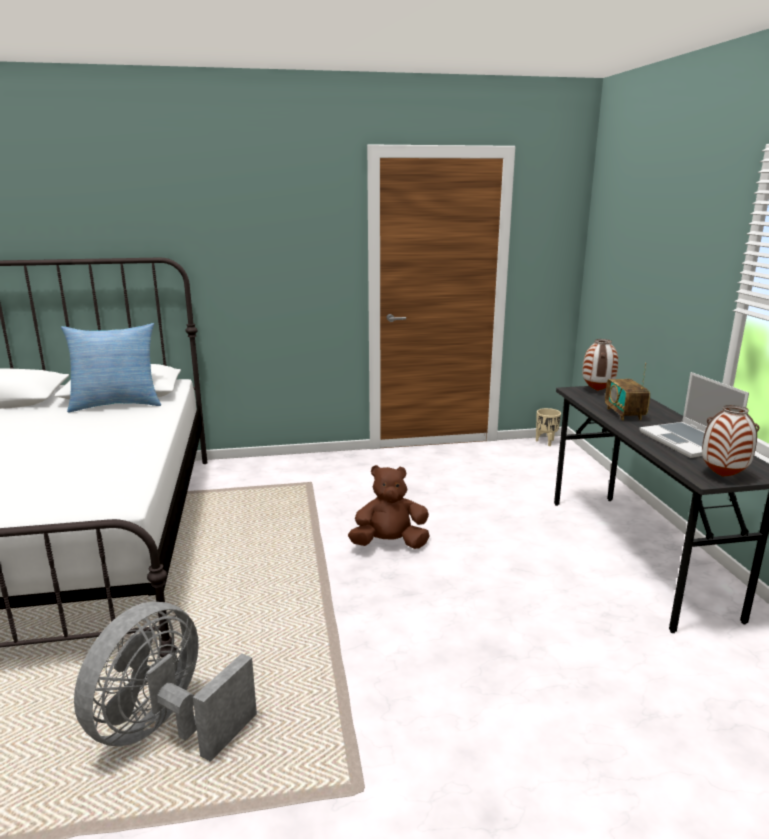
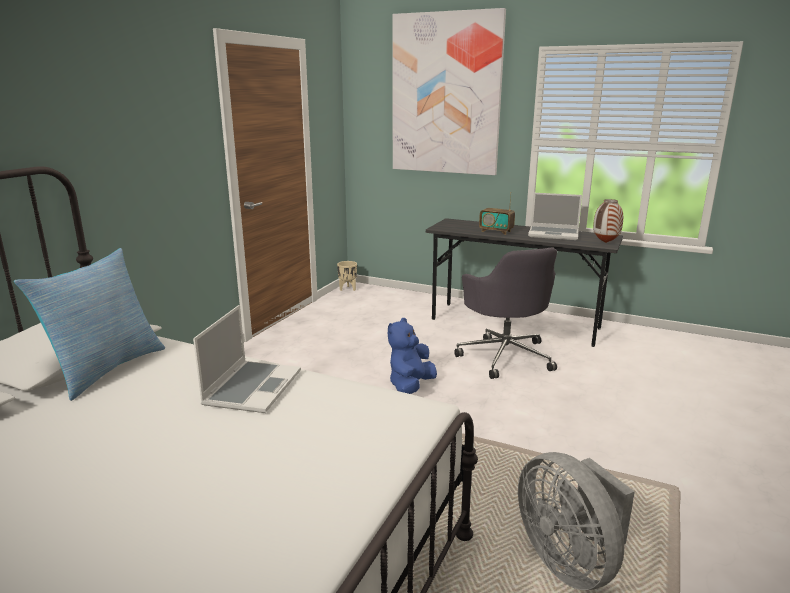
camera: 55 degrees left, 0 degrees up
brown plush toy [348,465,430,549] -> blue plush toy [388,318,437,394]
vase [582,339,618,391] -> none
none -> laptop [193,305,301,413]
none -> picture [392,8,506,175]
none -> grey office chair [454,247,557,379]

